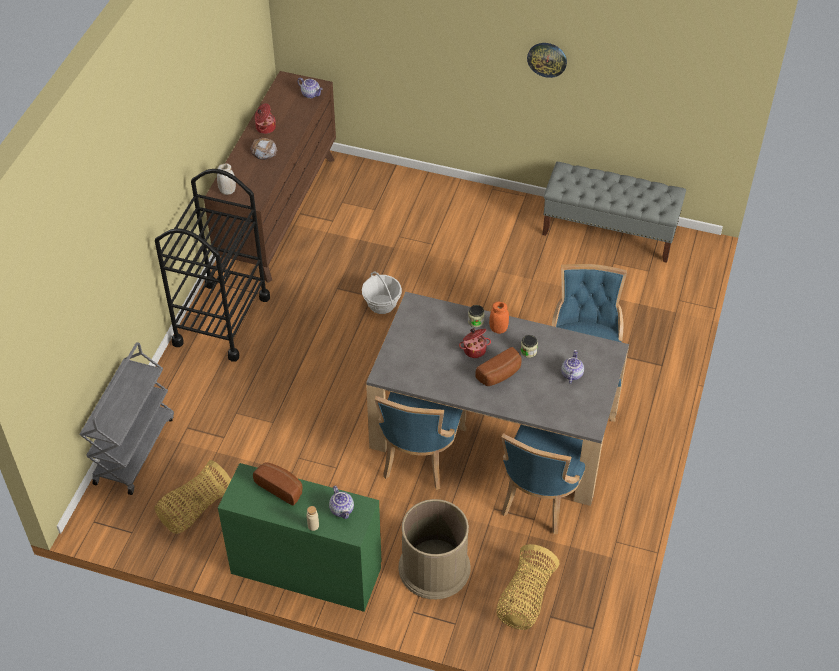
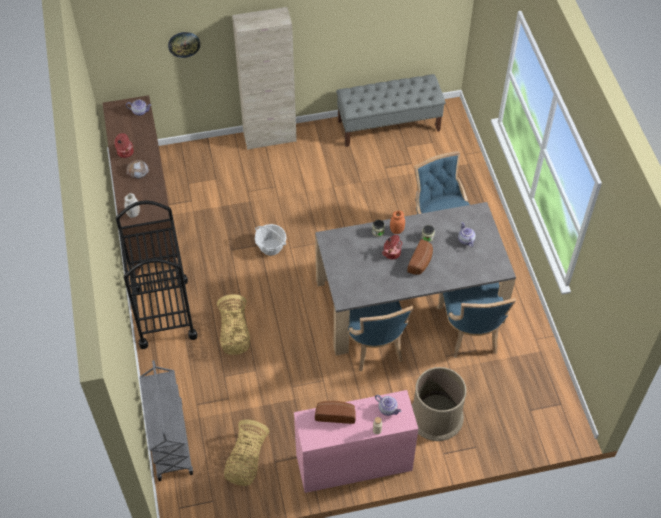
camera: 30 degrees left, 5 degrees up
green desk [218,463,382,612] -> pink desk [294,390,418,493]
basket [497,544,560,630] -> basket moved to [217,294,250,355]
wall clock [527,43,567,78] -> wall clock moved to [168,32,200,58]
none -> beige cabinet [232,7,297,150]

